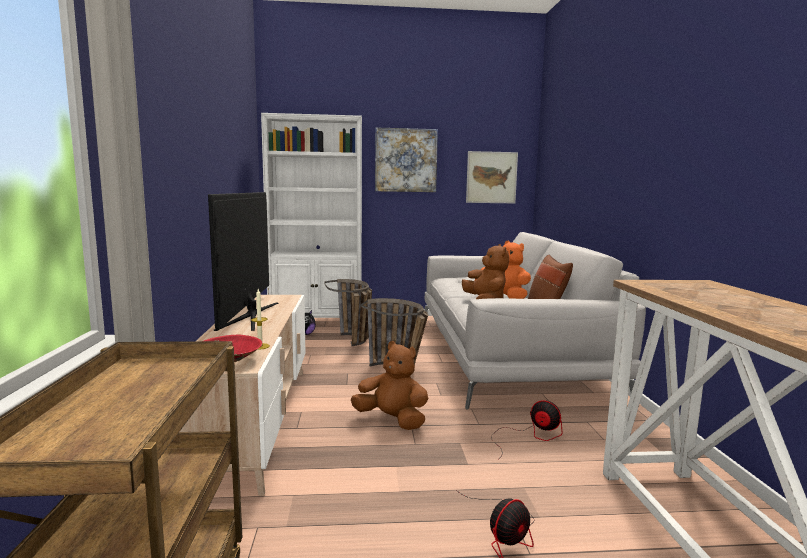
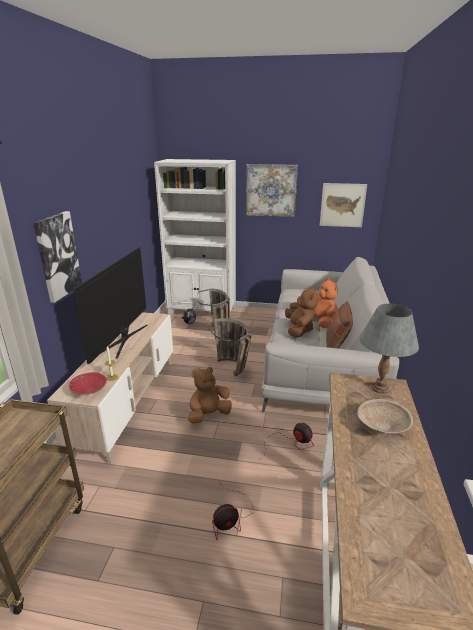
camera: 15 degrees right, 15 degrees up
brown plush toy [351,341,428,430] -> brown plush toy turned 75 degrees counterclockwise [188,367,232,423]
none -> picture [33,211,82,303]
none -> beige bowl [357,399,413,434]
none -> grey table lamp [359,304,419,394]

